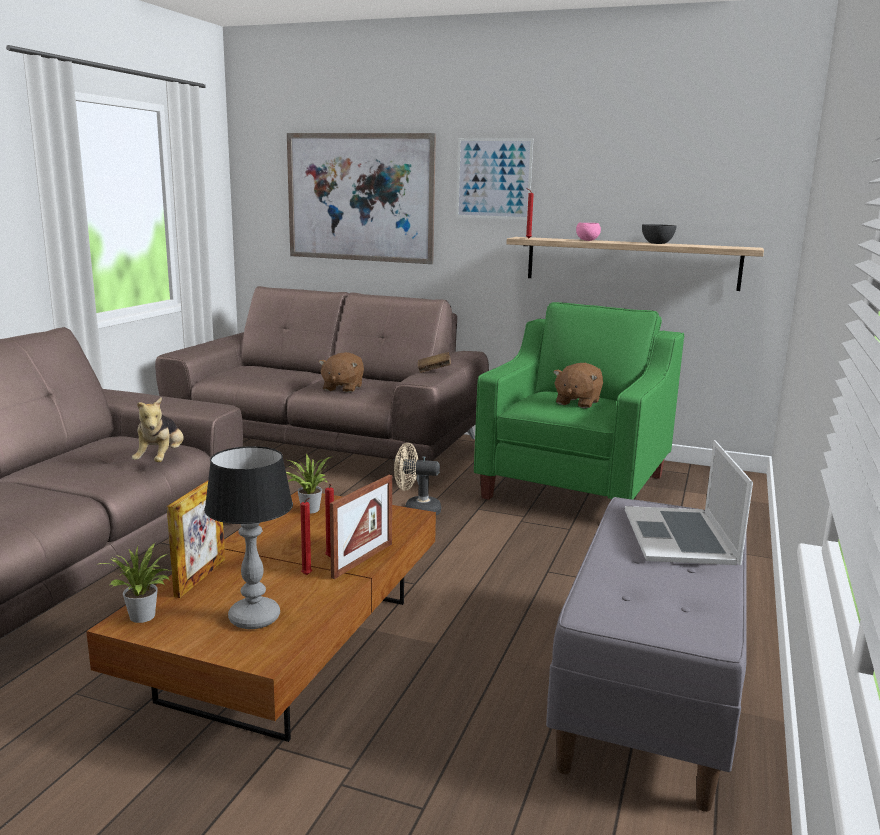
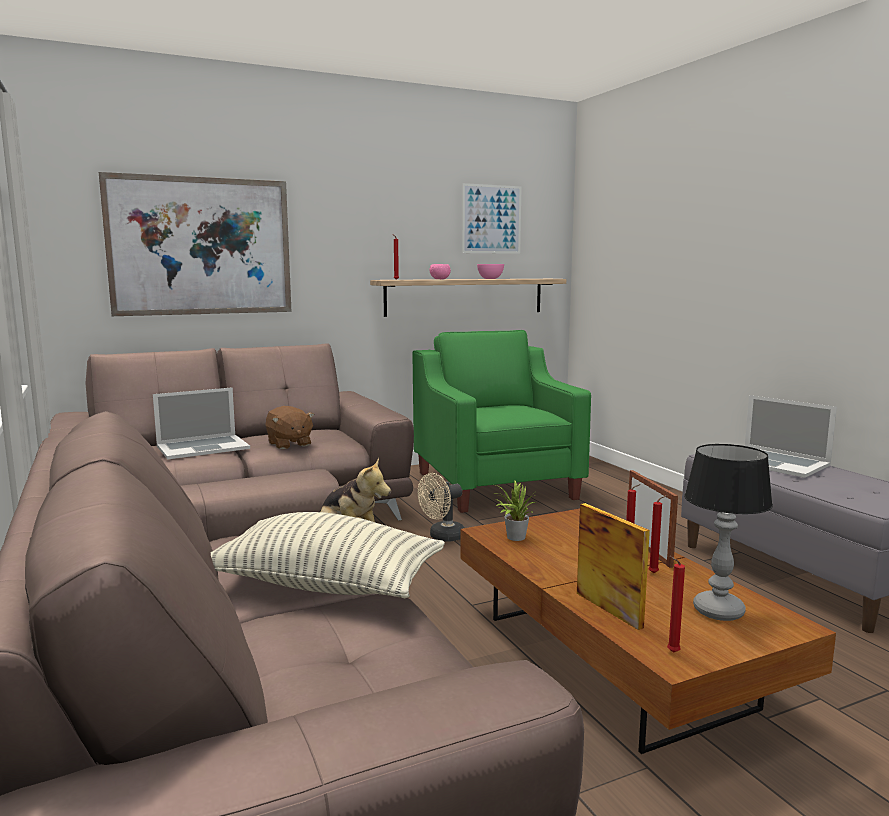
camera: 45 degrees left, 5 degrees down
potted plant [100,543,170,623] -> red candle [667,556,685,653]
brown book [418,352,451,373] -> none
picture [456,138,533,220] -> picture moved to [462,183,522,254]
brown plush toy [553,363,603,408] -> none
grey bowl [642,224,677,244] -> pink bowl [477,264,504,279]
none -> laptop [153,387,250,460]
none -> pillow [211,512,445,598]

